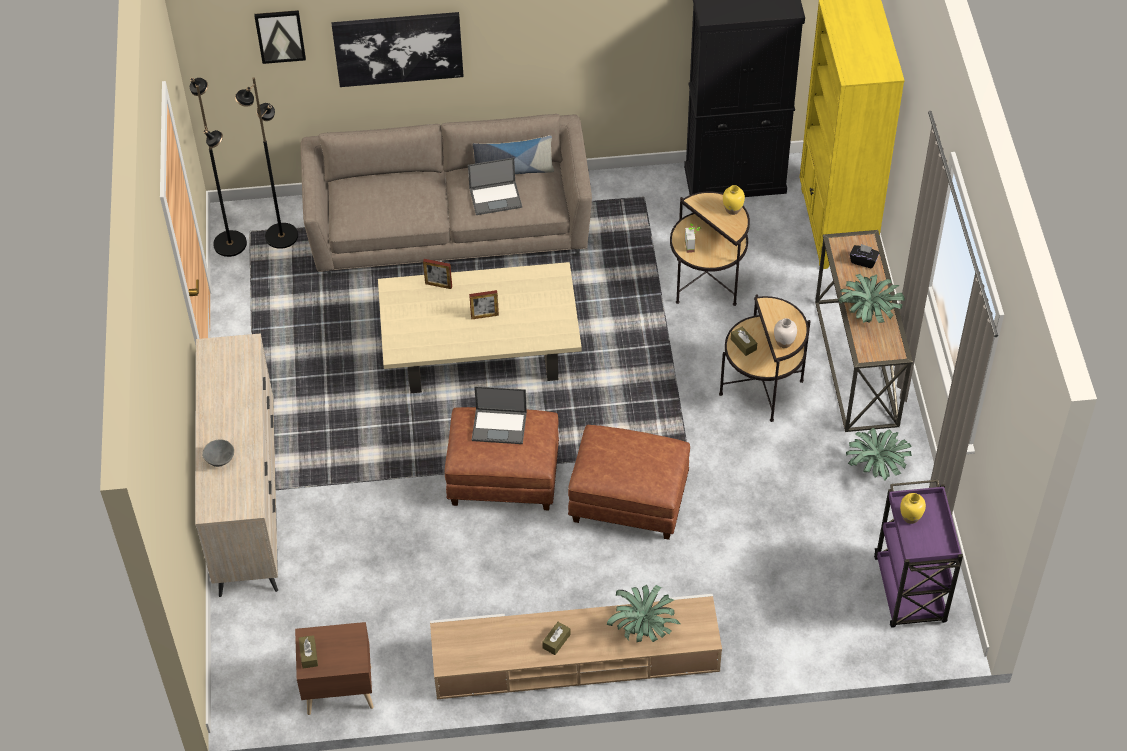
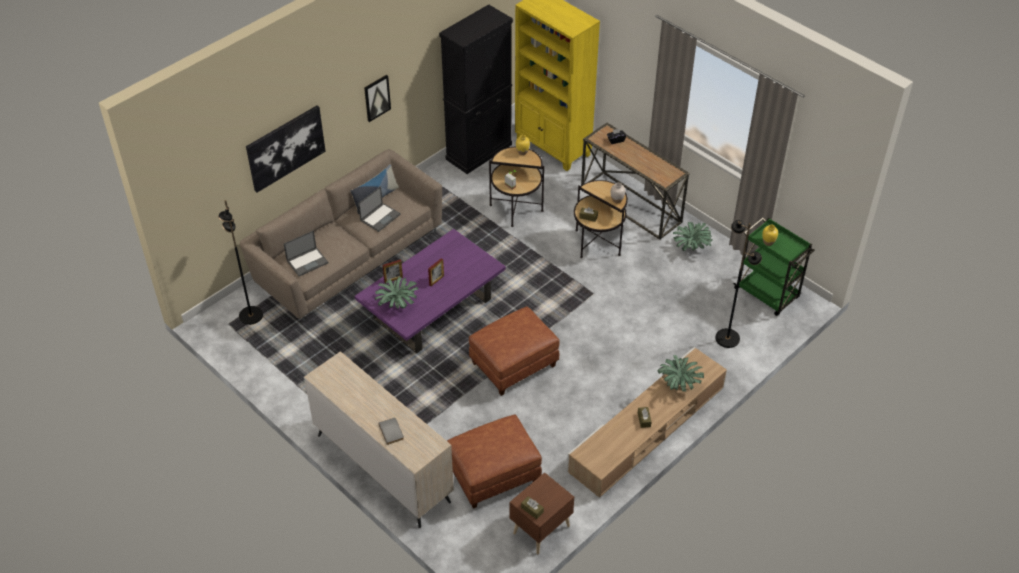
camera: 40 degrees left, 5 degrees down
black floor lamp [190,78,247,257] -> black floor lamp moved to [715,220,762,348]
grey bowl [202,439,234,467] -> grey book [378,418,404,445]
picture [254,10,306,64] -> picture moved to [364,75,391,122]
beige coffee table [378,262,582,393] -> purple coffee table [355,229,506,353]
laptop [472,386,527,444] -> laptop moved to [284,230,328,276]
brown ottoman [568,425,690,540] -> brown ottoman moved to [447,415,542,509]
potted plant [838,274,905,323] -> potted plant moved to [375,277,419,309]
purple cart [874,480,963,628] -> green cart [733,217,815,316]

